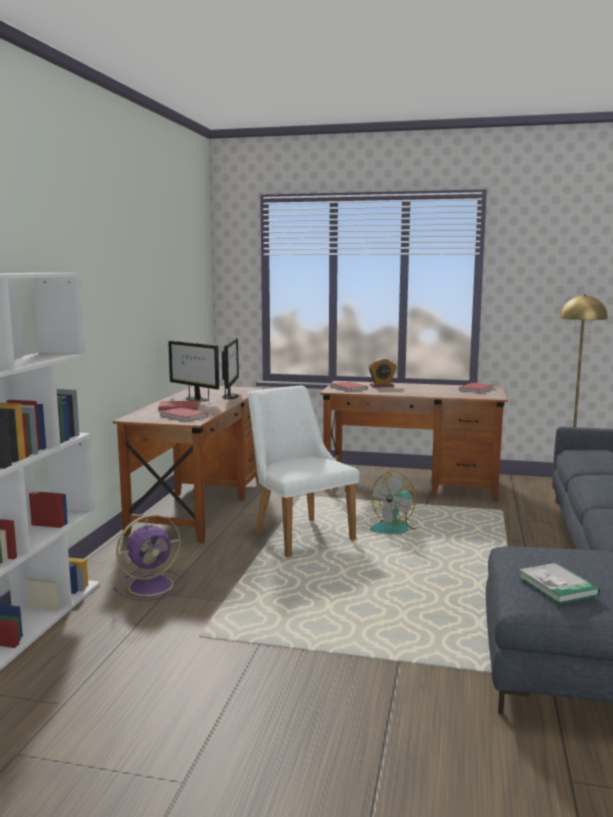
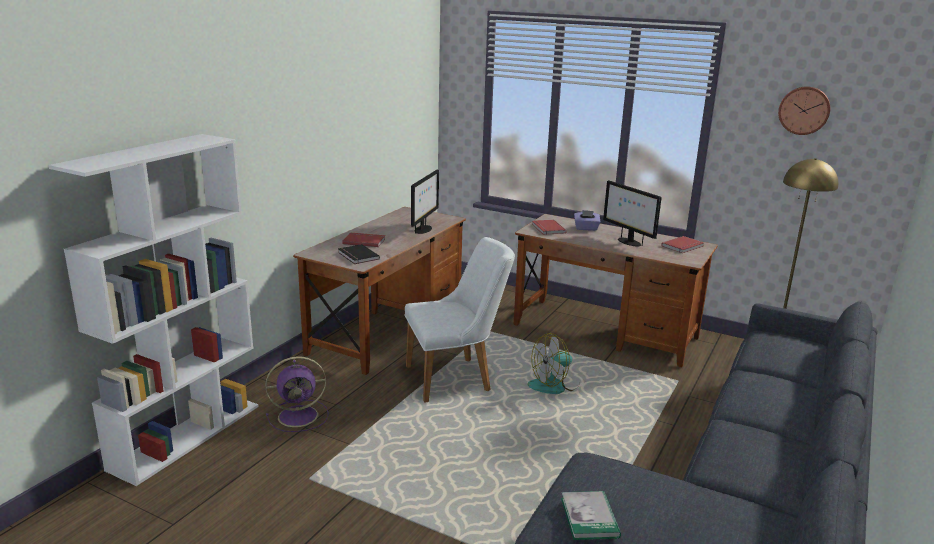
camera: 15 degrees right, 10 degrees up
red book [159,407,208,421] -> black book [338,244,380,264]
monitor [168,341,219,402] -> monitor moved to [603,181,662,247]
white chair [248,385,360,558] -> white chair turned 90 degrees clockwise [404,237,515,403]
alarm clock [368,359,397,387] -> purple tissue box [574,210,600,231]
none -> wall clock [778,86,830,135]

